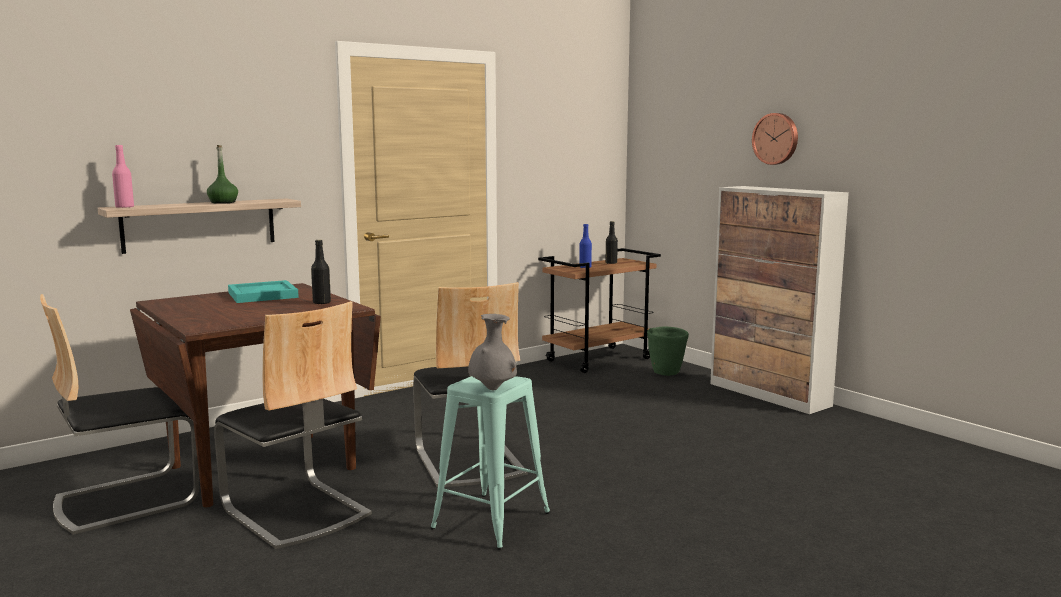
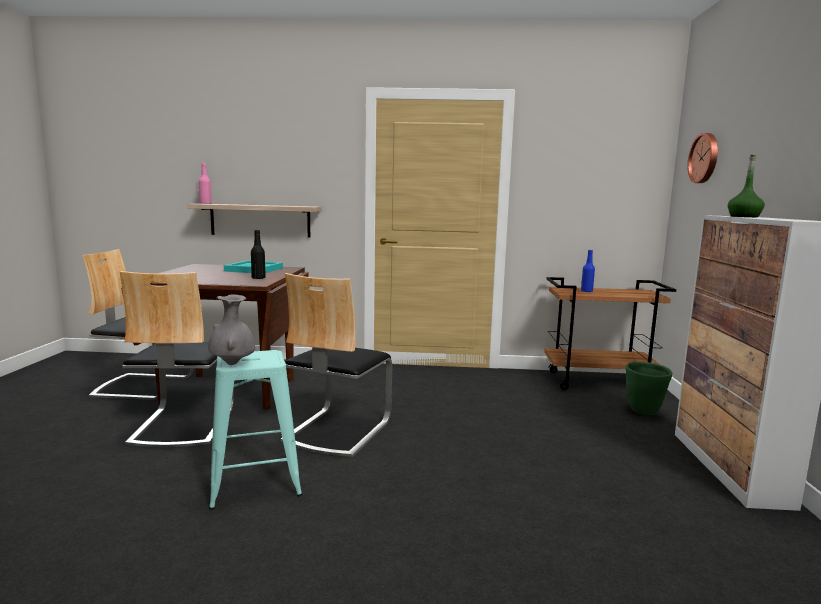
camera: 40 degrees right, 0 degrees up
green bottle [207,145,238,204] -> green bottle moved to [728,155,765,217]
black bottle [606,221,618,264] -> none
wall clock [752,113,798,165] -> wall clock moved to [688,133,718,183]

